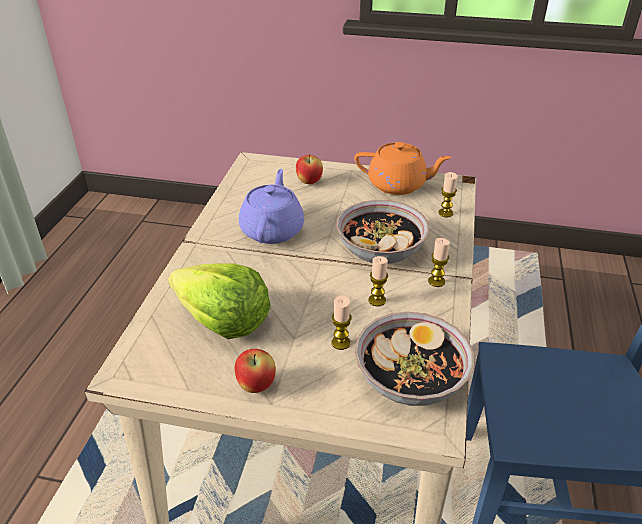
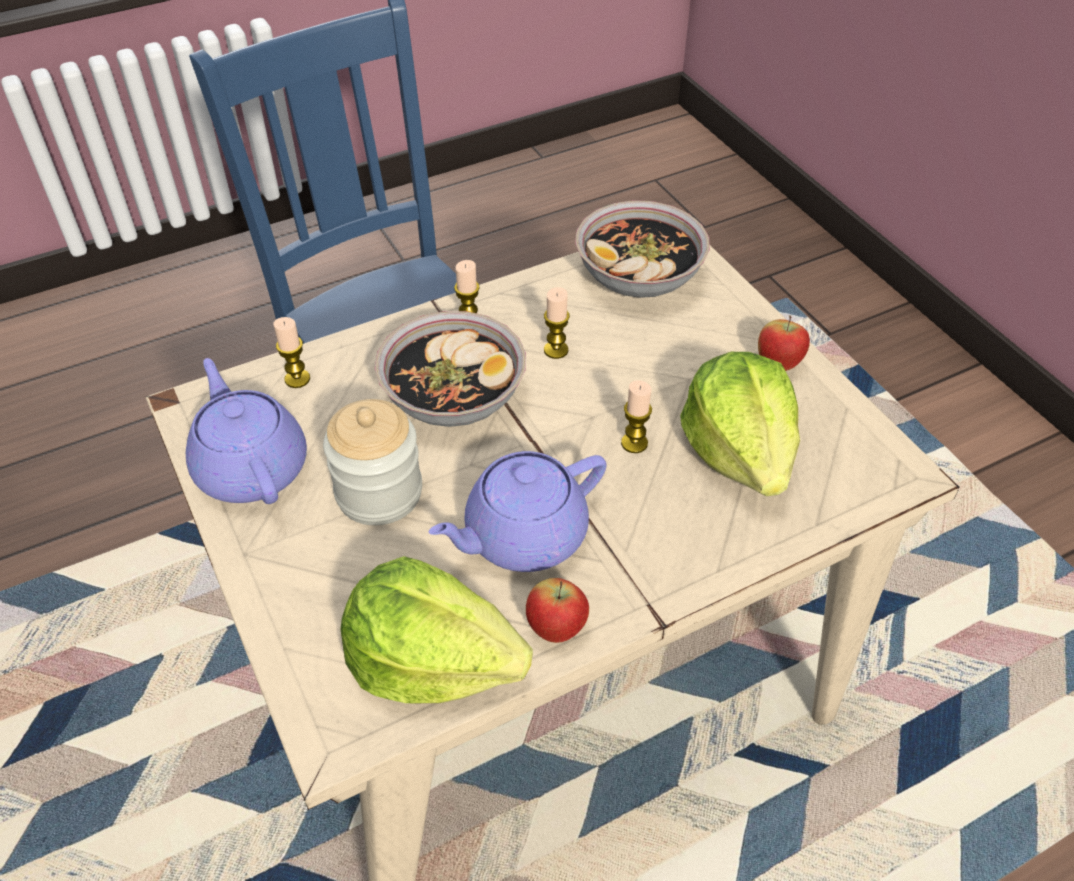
camera: 130 degrees left, 10 degrees up
apple [296,154,323,184] -> apple moved to [526,578,589,643]
candle [332,296,352,350] -> candle moved to [621,380,652,453]
orange teapot [354,142,451,195] -> purple teapot [186,358,307,504]
none -> jar [323,399,422,525]
none -> lettuce [341,556,533,703]

